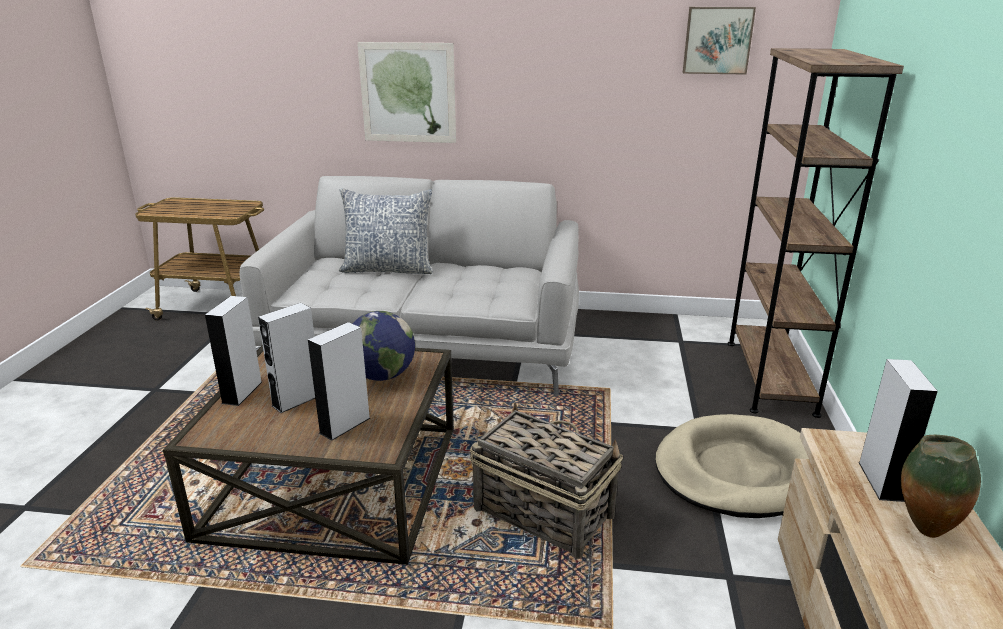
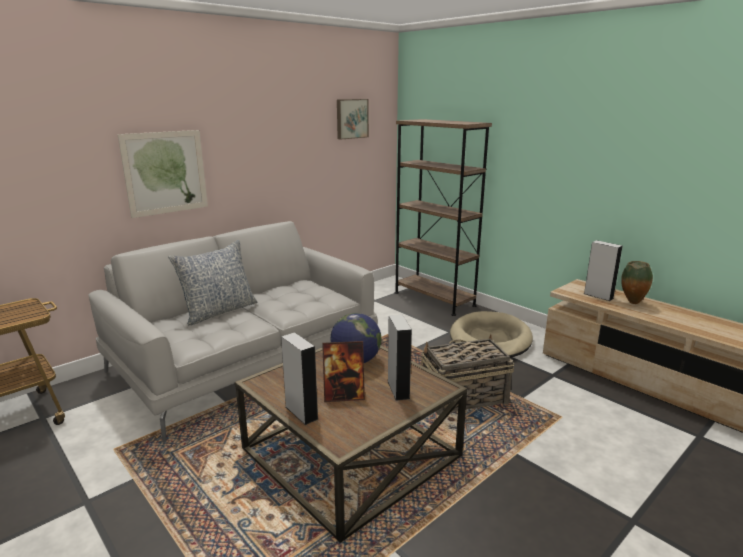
camera: 50 degrees left, 5 degrees down
grey speaker [258,303,315,413] -> picture frame [322,341,365,402]

